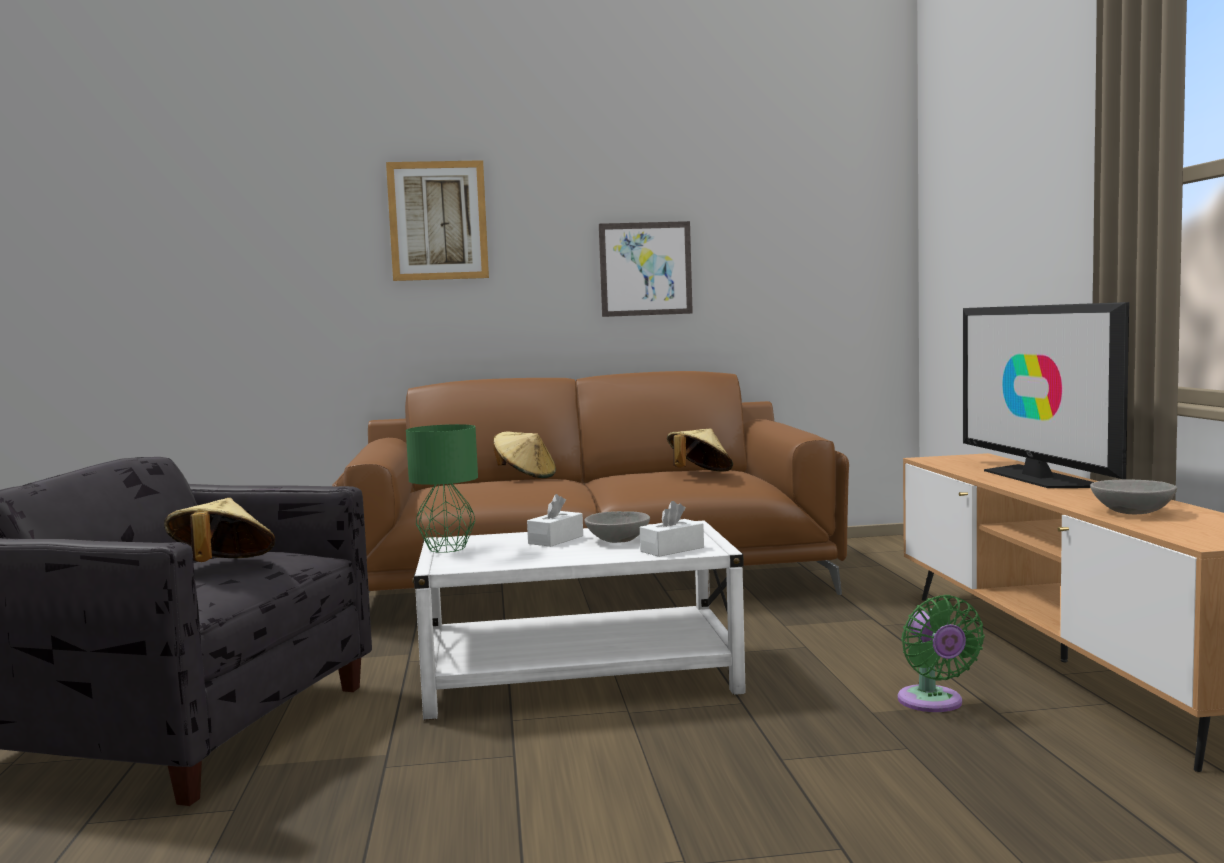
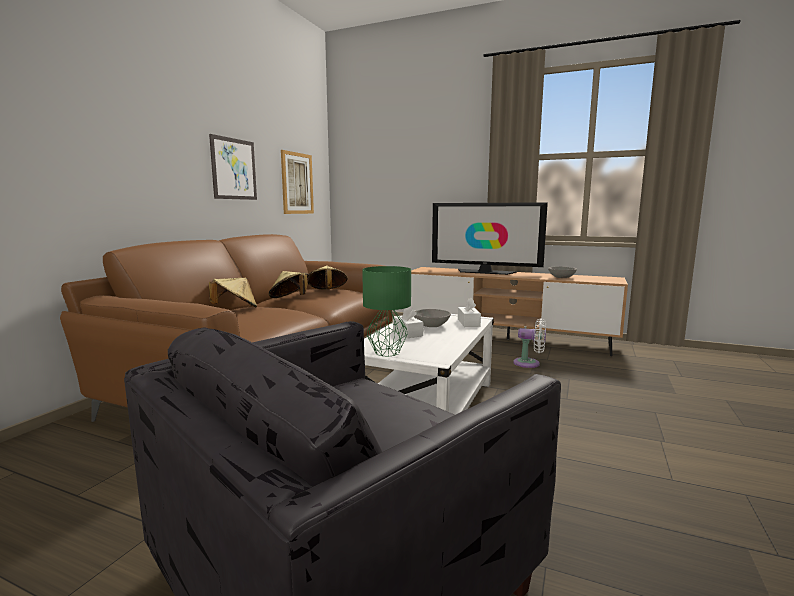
camera: 60 degrees left, 5 degrees up
beige hat [164,498,275,562] -> beige hat moved to [269,271,310,298]
picture [386,160,489,281] -> picture moved to [281,150,314,214]
green fan [898,595,985,712] -> white fan [513,318,546,368]

